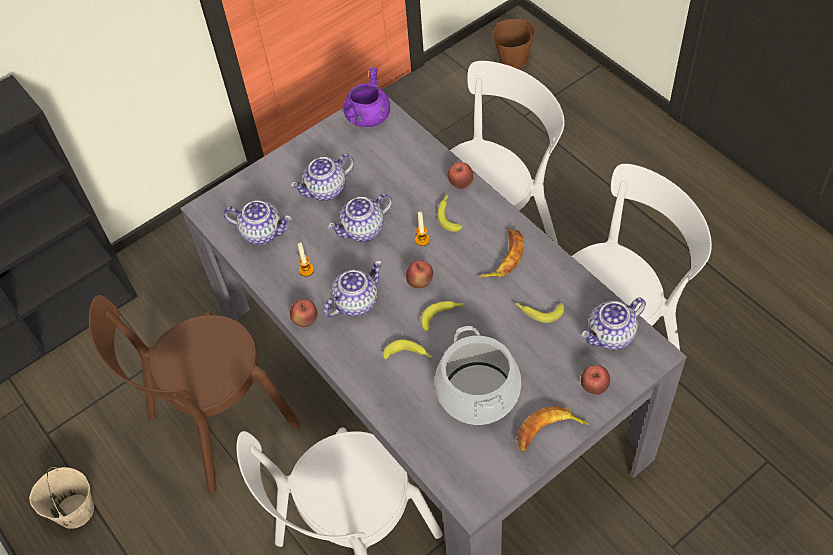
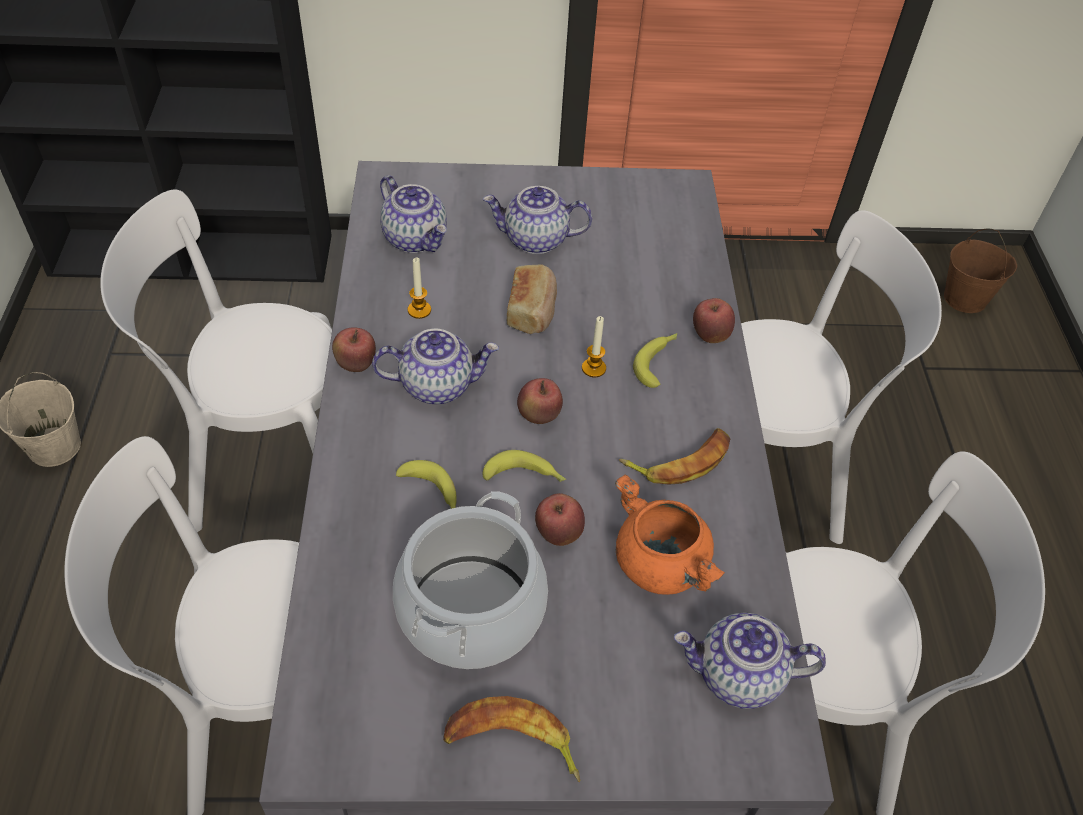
camera: 30 degrees right, 5 degrees down
brown chair [89,295,300,495] -> white chair [100,189,332,532]
teapot [328,193,393,242] -> bread [507,264,557,334]
purple cooking pot [344,67,390,127] -> none
banana [515,302,565,323] -> orange cooking pot [615,474,725,595]
apple [581,365,610,395] -> apple moved to [535,493,585,546]

